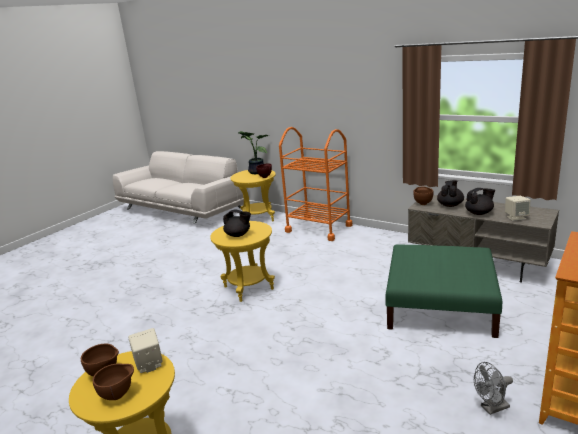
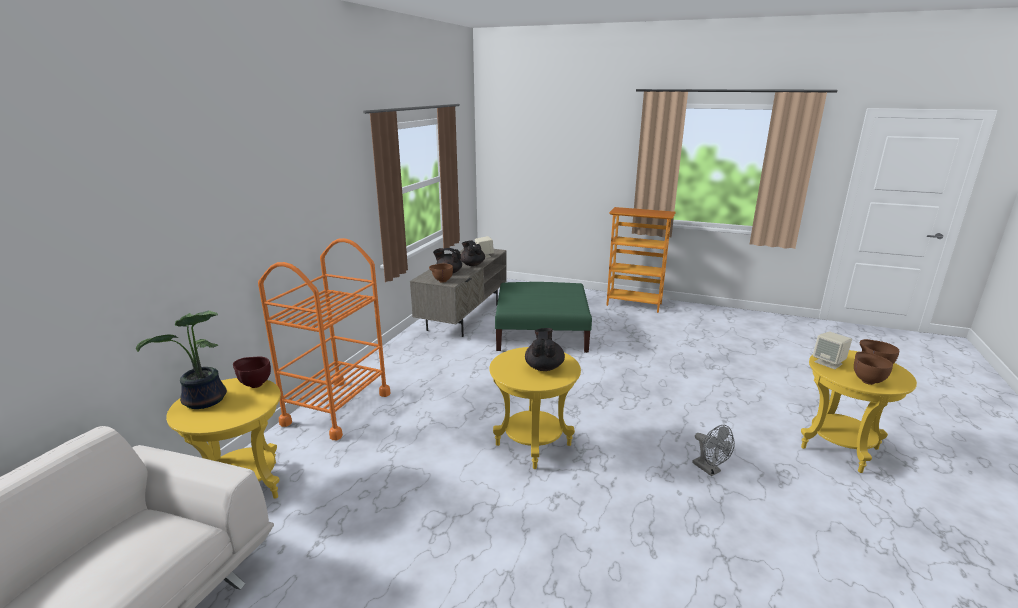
camera: 105 degrees left, 0 degrees up
grey fan [474,362,513,415] -> grey fan moved to [692,425,735,476]

